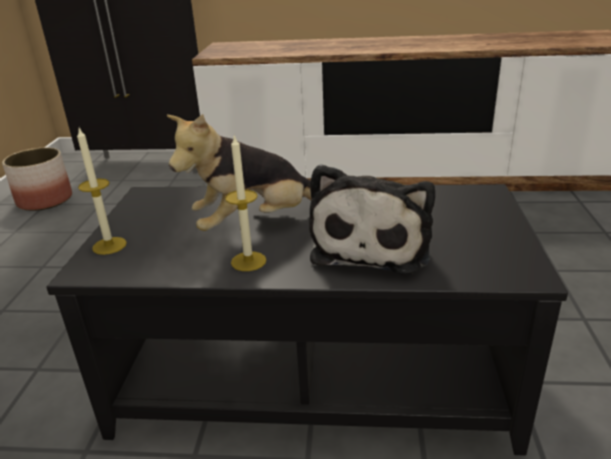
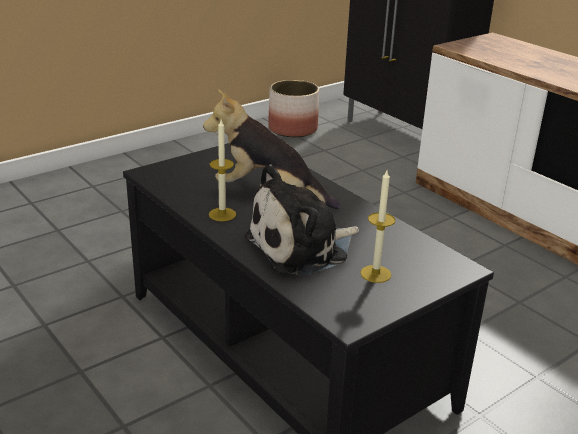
camera: 45 degrees right, 0 degrees up
candle [77,128,127,255] -> candle moved to [360,170,396,283]

